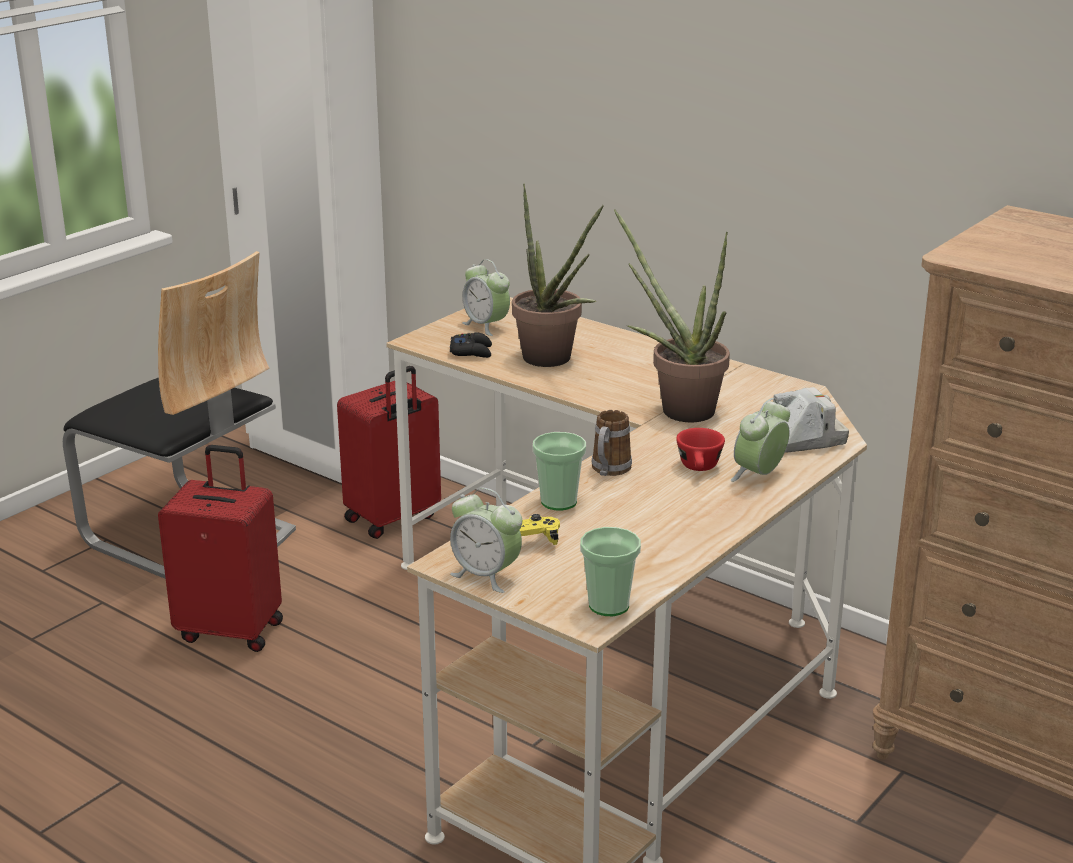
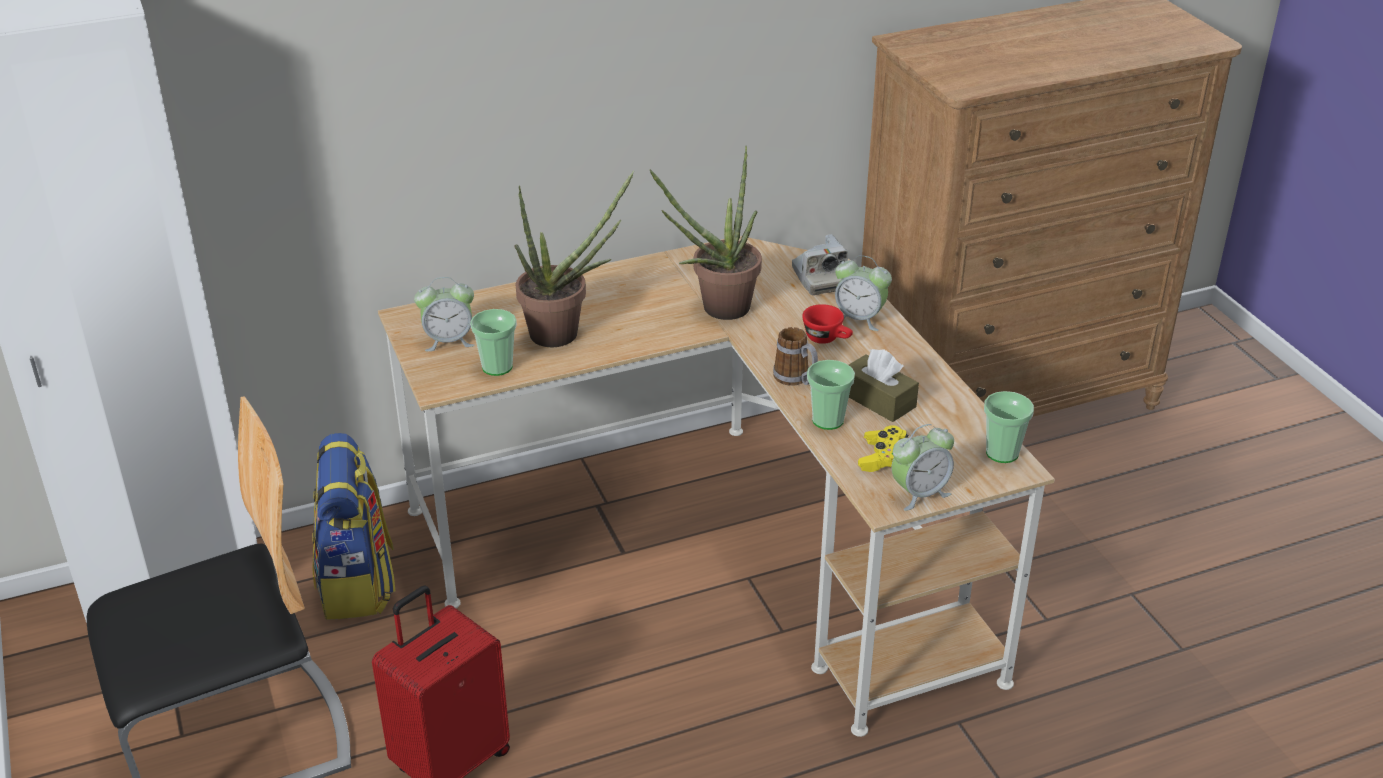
camera: 60 degrees left, 10 degrees up
red suitcase [337,366,441,539] -> backpack [312,433,395,620]
black game controller [450,332,492,358] -> cup [470,309,517,376]
alarm clock [730,398,790,482] -> alarm clock turned 45 degrees counterclockwise [835,255,892,331]
camera [773,387,849,453] -> camera turned 150 degrees clockwise [792,234,848,295]
none -> brown tissue box [849,349,919,422]

